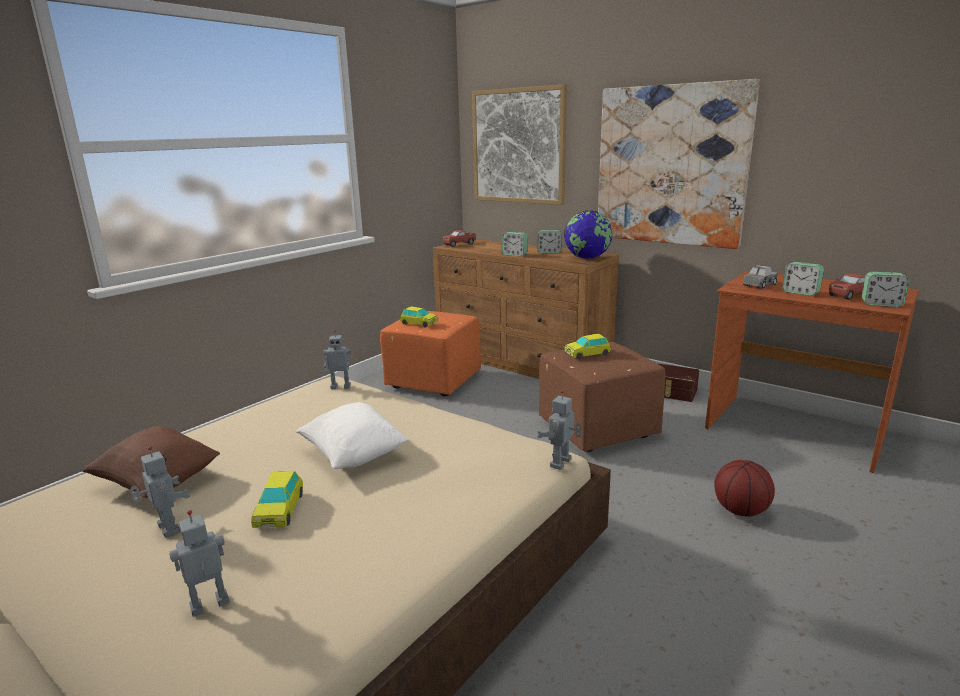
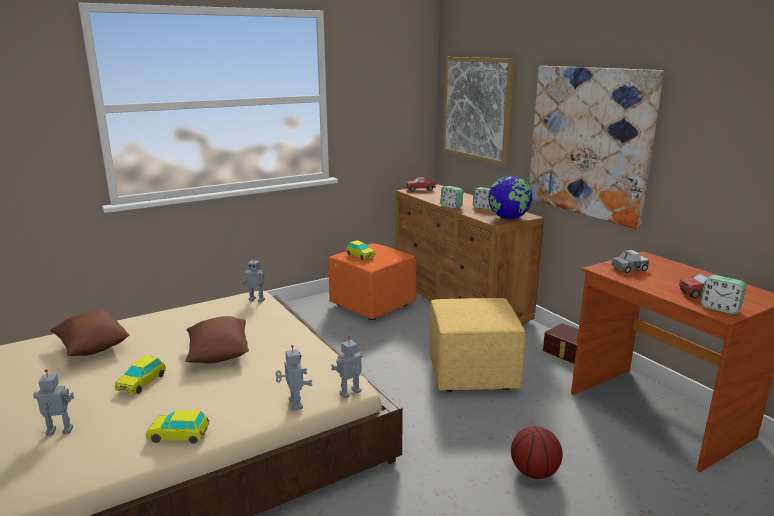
camera: 20 degrees right, 0 degrees up
toy robot [129,446,190,538] -> toy robot moved to [275,345,313,411]
white pillow [296,402,408,469] -> brown pillow [185,316,249,364]
brown ottoman [539,342,665,452] -> yellow ottoman [429,298,526,392]
toy car [565,334,611,360] -> toy car moved to [146,410,209,444]
alarm clock [782,262,824,296] -> none

